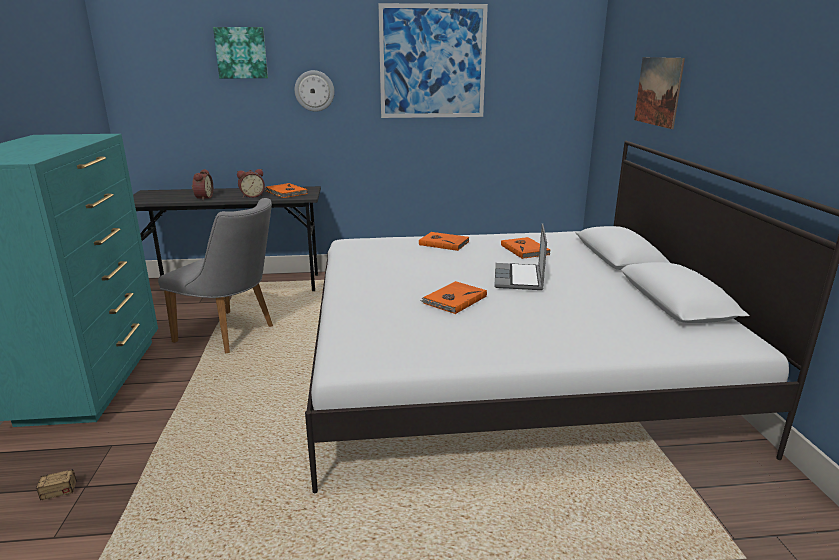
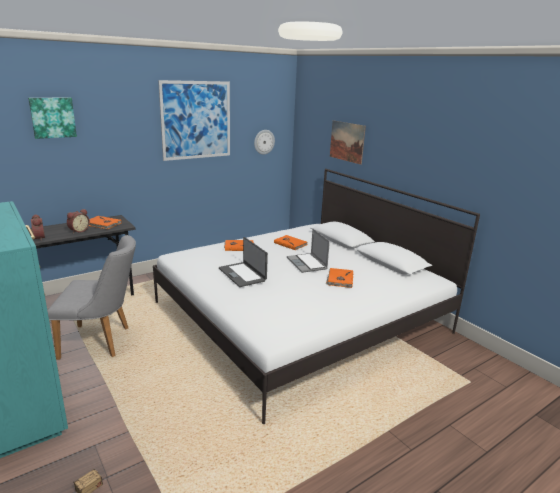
camera: 30 degrees left, 0 degrees up
wall clock [295,70,334,112] -> wall clock moved to [254,130,275,155]
orange book [421,281,487,314] -> orange book moved to [326,268,353,288]
none -> laptop [219,237,268,287]

